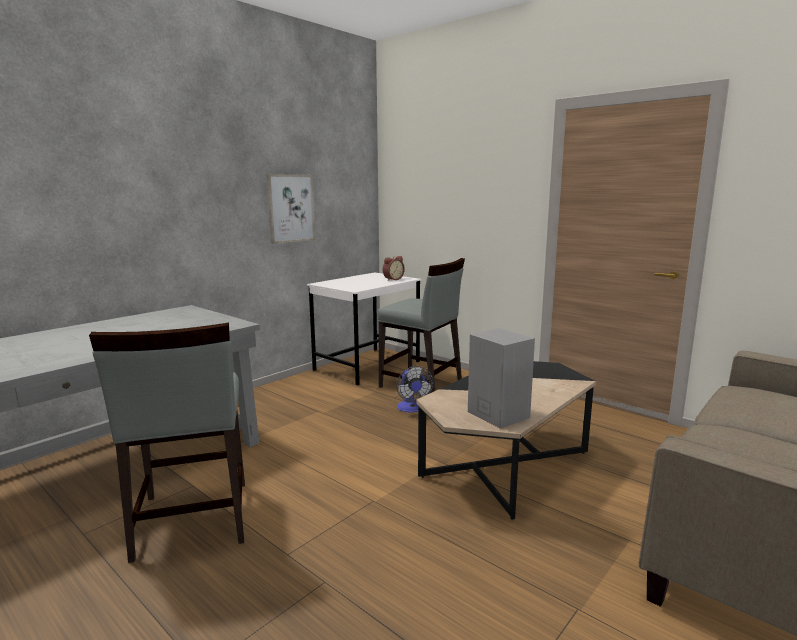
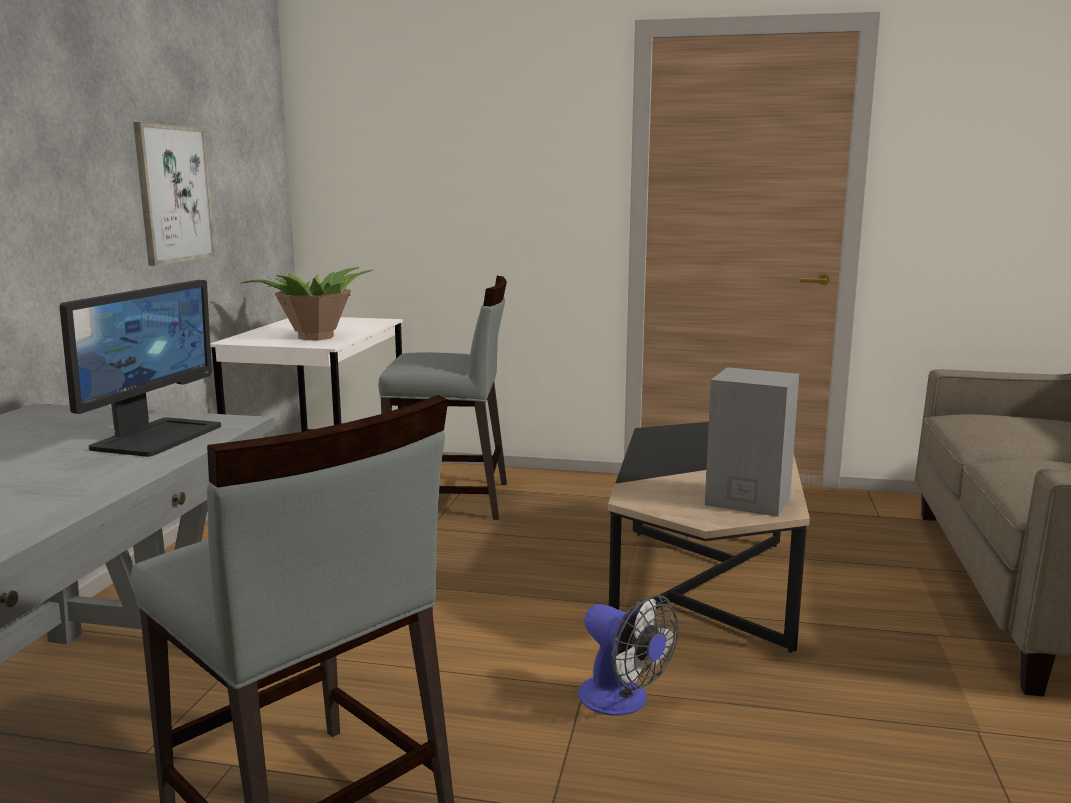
camera: 30 degrees left, 0 degrees up
alarm clock [383,256,405,281] -> none
fan [396,366,433,412] -> fan moved to [578,595,678,716]
none -> monitor [60,280,221,457]
none -> potted plant [240,267,374,340]

